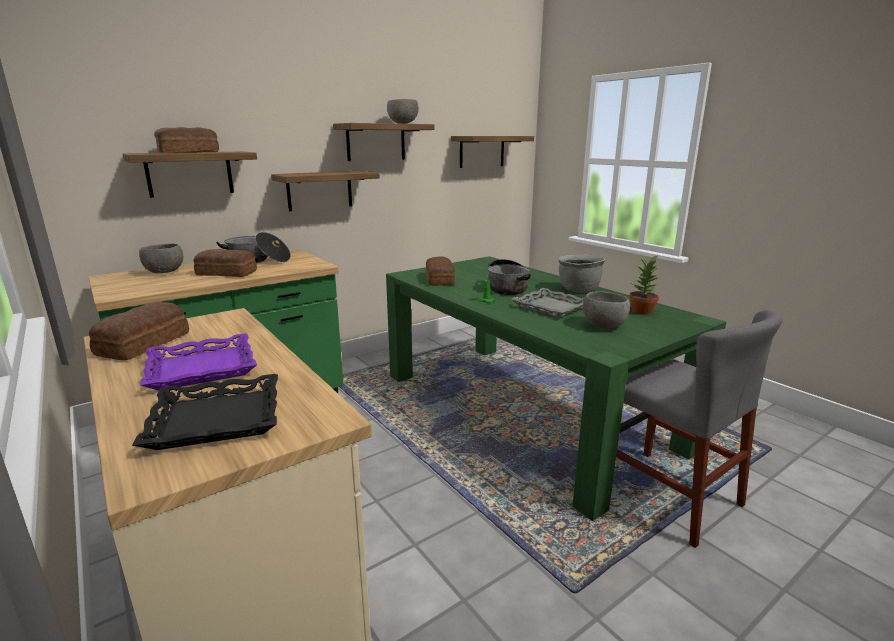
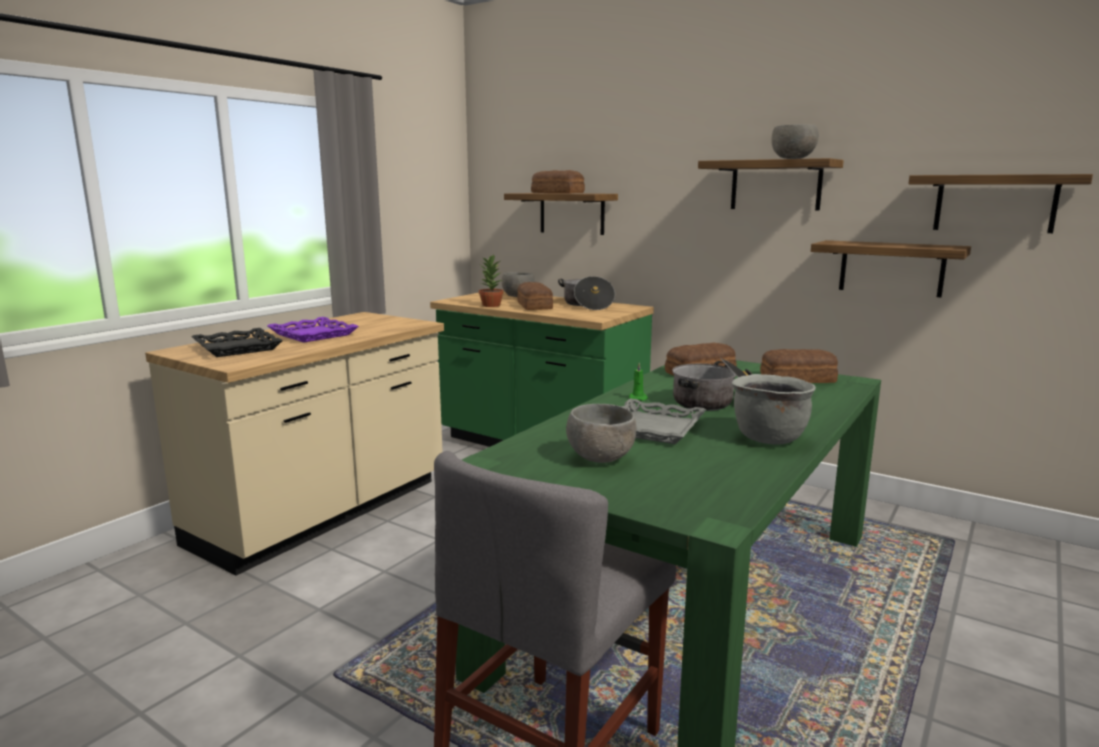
camera: 70 degrees right, 5 degrees down
bread [89,302,189,361] -> bread moved to [760,349,838,383]
shelf [271,171,380,211] -> shelf moved to [811,240,971,297]
potted plant [629,255,659,315] -> potted plant moved to [479,254,504,307]

